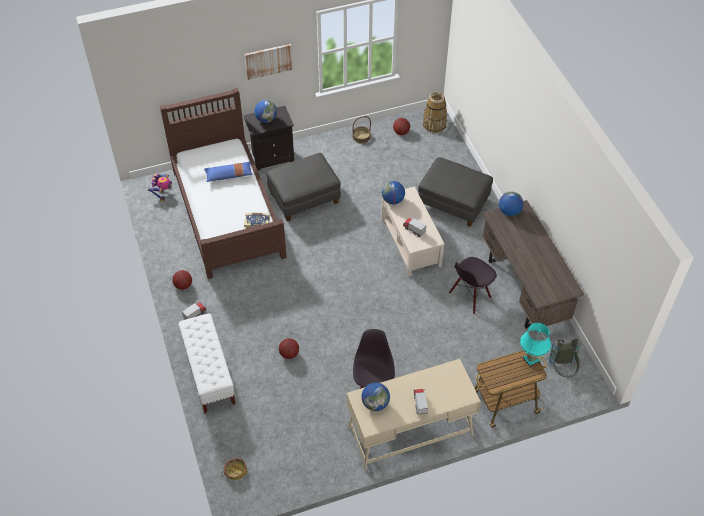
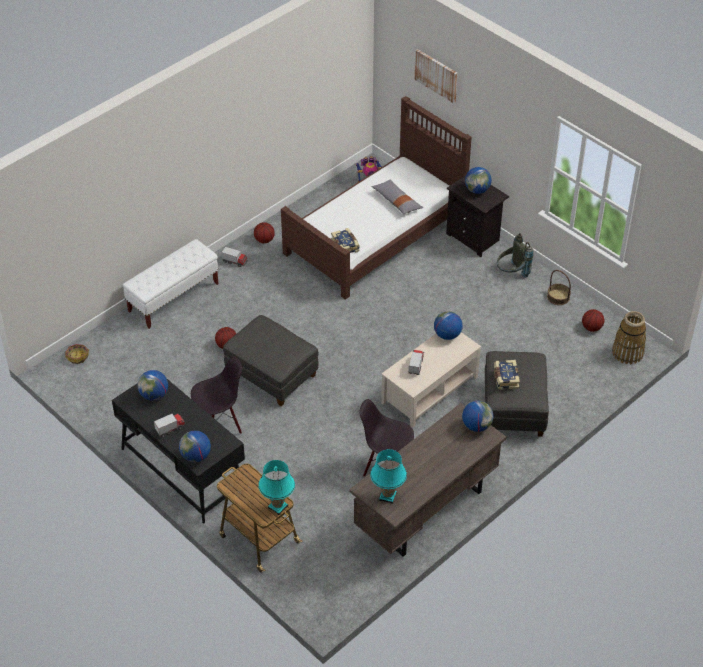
camera: 65 degrees right, 5 degrees down
blue pillow [204,162,253,182] -> grey pillow [371,180,423,214]
picture [245,44,293,80] -> picture moved to [415,49,457,103]
grey ottoman [267,153,341,222] -> grey ottoman moved to [223,315,319,406]
beige desk [347,359,481,470] -> black desk [112,370,245,523]
grey backpack [546,339,580,377] -> grey backpack moved to [497,233,533,278]
none -> globe [179,431,211,462]
none -> turquoise table lamp [370,449,407,504]
none -> book [494,360,520,390]

